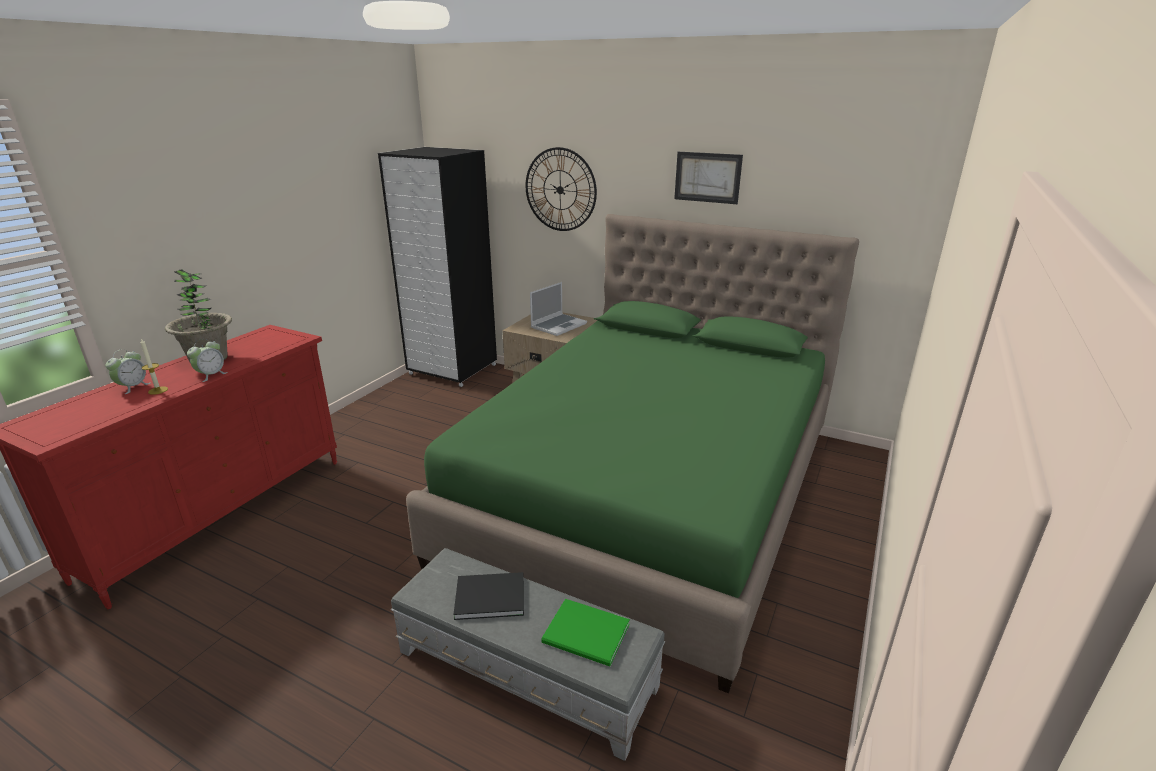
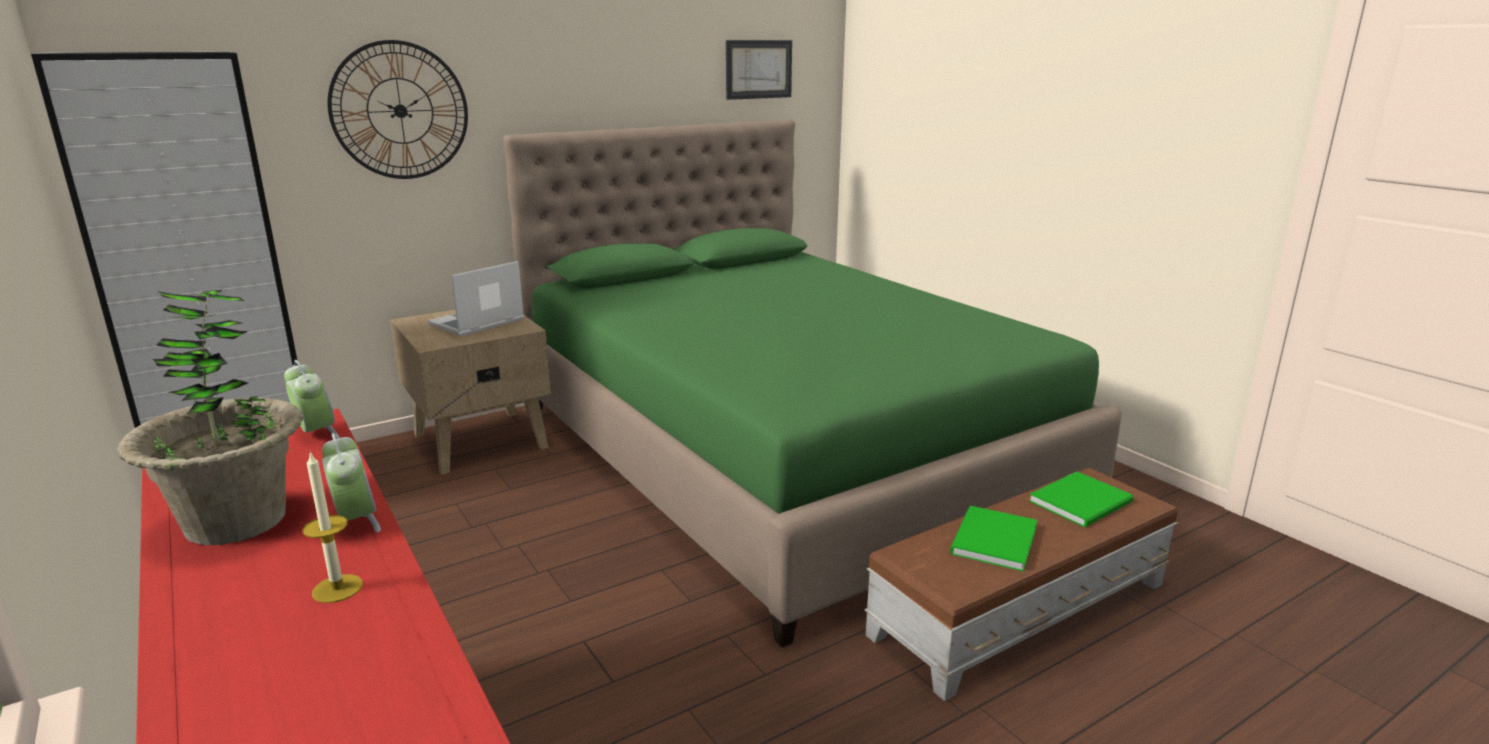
camera: 60 degrees left, 5 degrees down
alarm clock [105,349,150,394] -> alarm clock moved to [284,360,340,438]
grey ottoman [391,548,665,761] -> brown ottoman [864,468,1178,701]
black book [453,572,524,620] -> green book [950,506,1038,572]
laptop [530,282,587,336] -> laptop turned 120 degrees counterclockwise [428,261,524,336]
picture [674,152,743,204] -> picture moved to [726,40,792,100]

